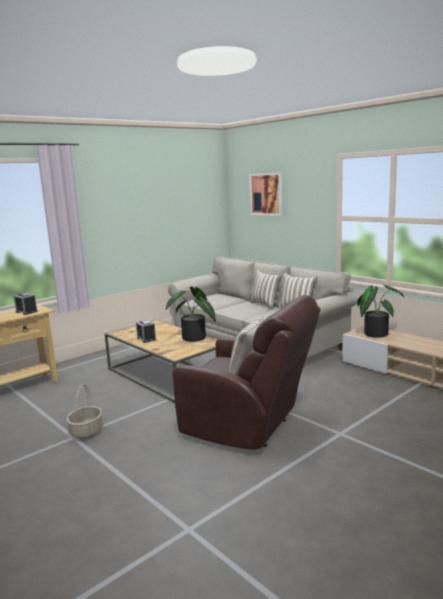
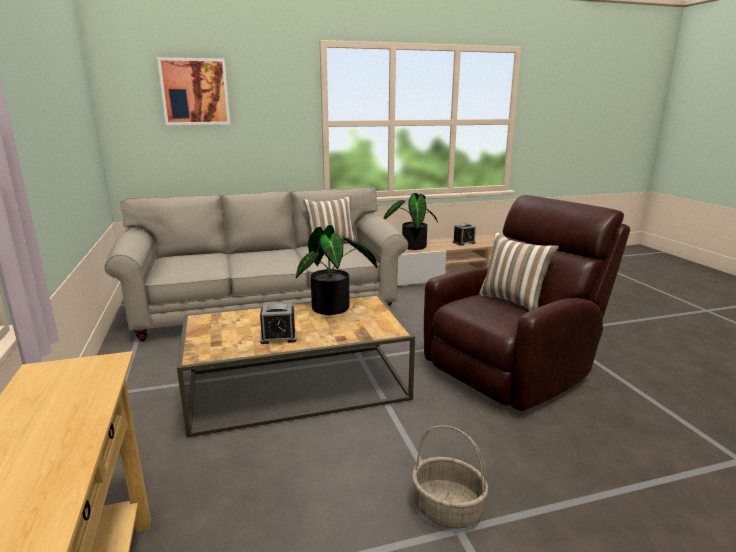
camera: 65 degrees left, 5 degrees up
alarm clock [14,293,38,315] -> alarm clock moved to [453,223,476,246]
pillow [250,270,282,309] -> none

